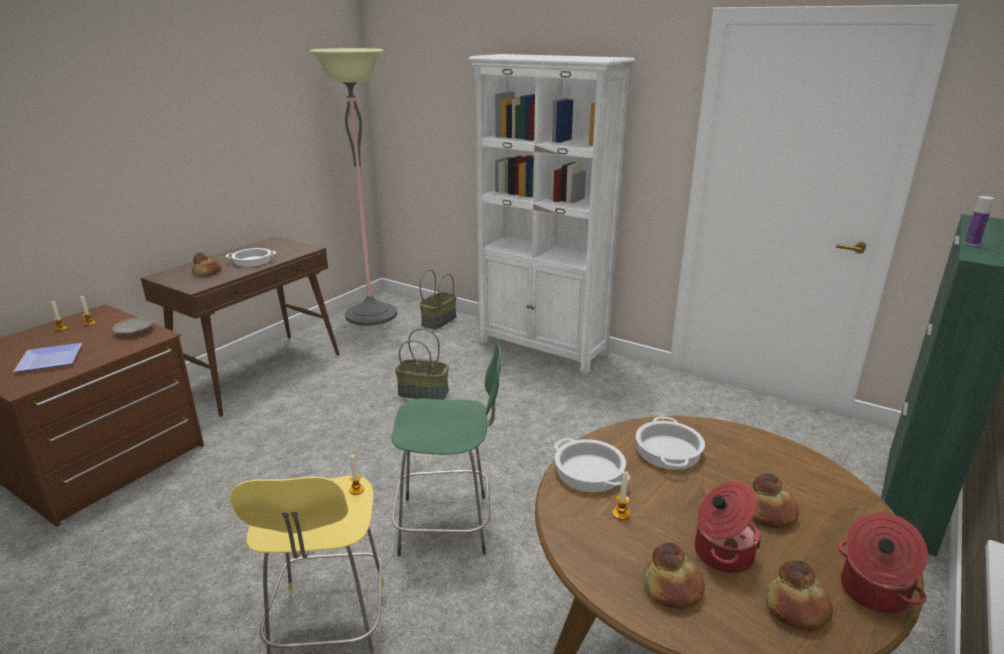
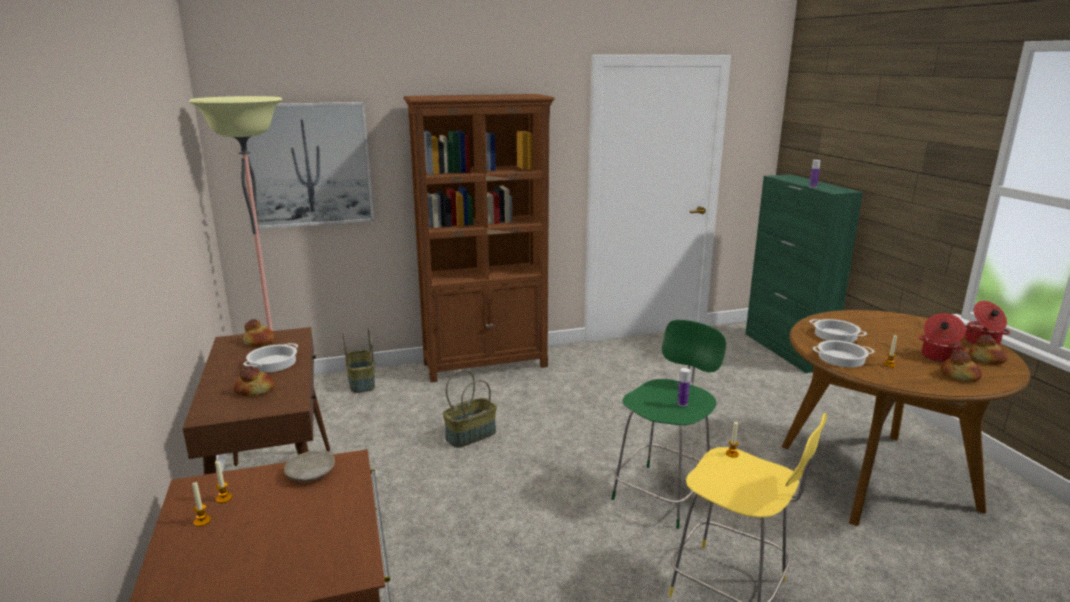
camera: 50 degrees left, 5 degrees down
plate [13,343,82,372] -> none
white bookcase [469,54,635,374] -> brown bookcase [403,94,555,383]
bread [752,473,799,528] -> bread moved to [243,319,275,347]
none -> picture [239,102,374,229]
none -> bottle [677,368,690,406]

